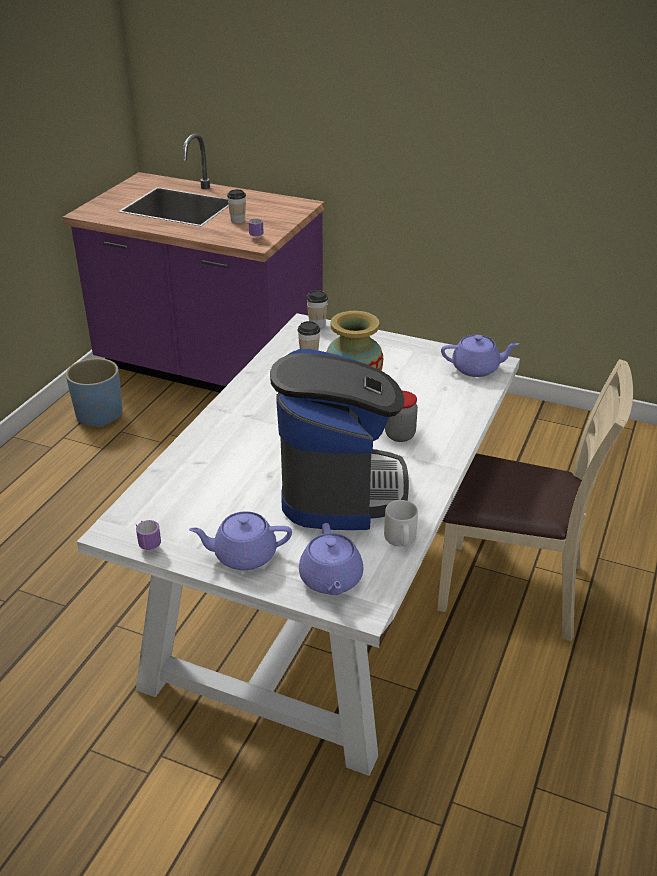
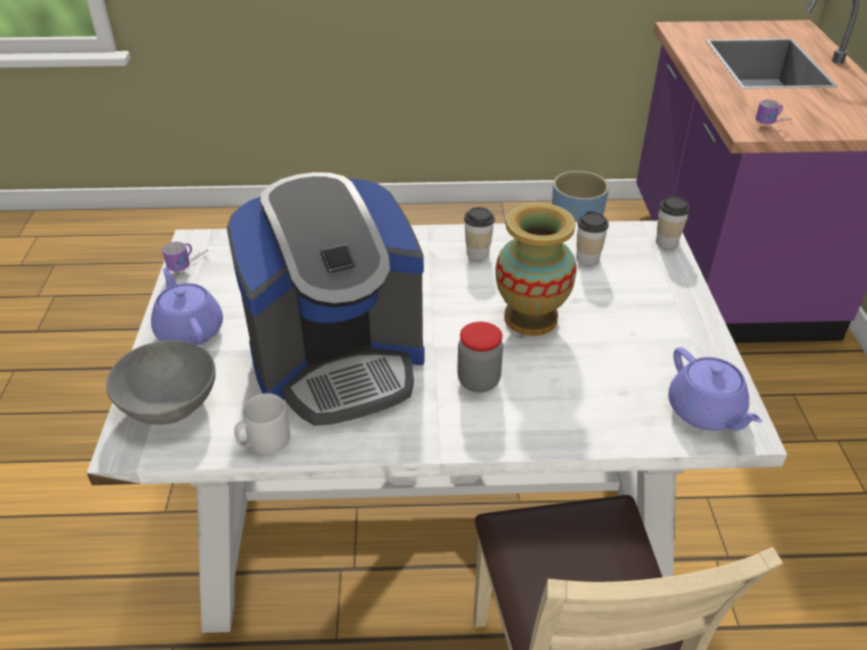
camera: 65 degrees right, 5 degrees up
cup [227,189,246,223] -> cup moved to [464,207,495,260]
purple teapot [299,523,363,595] -> grey bowl [106,340,216,425]

